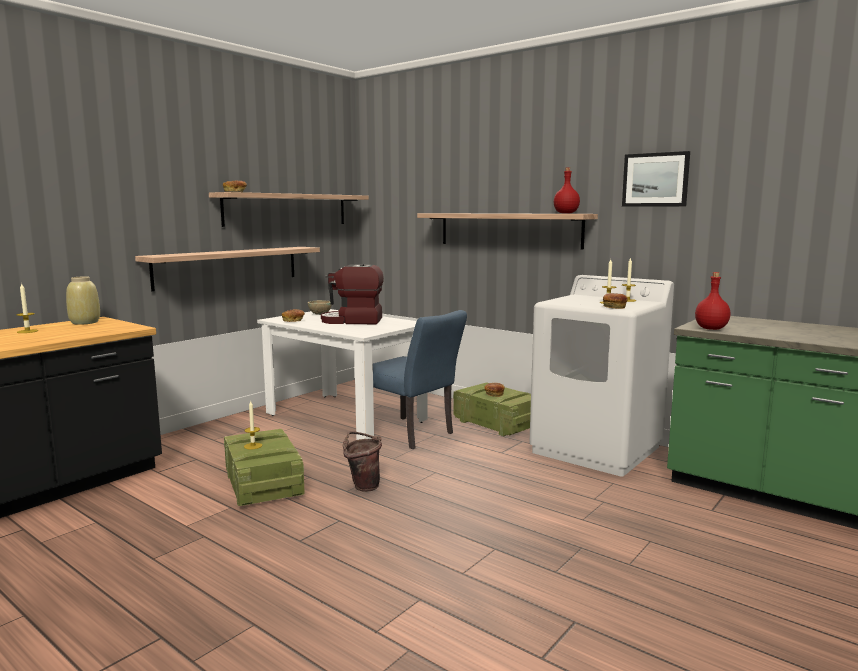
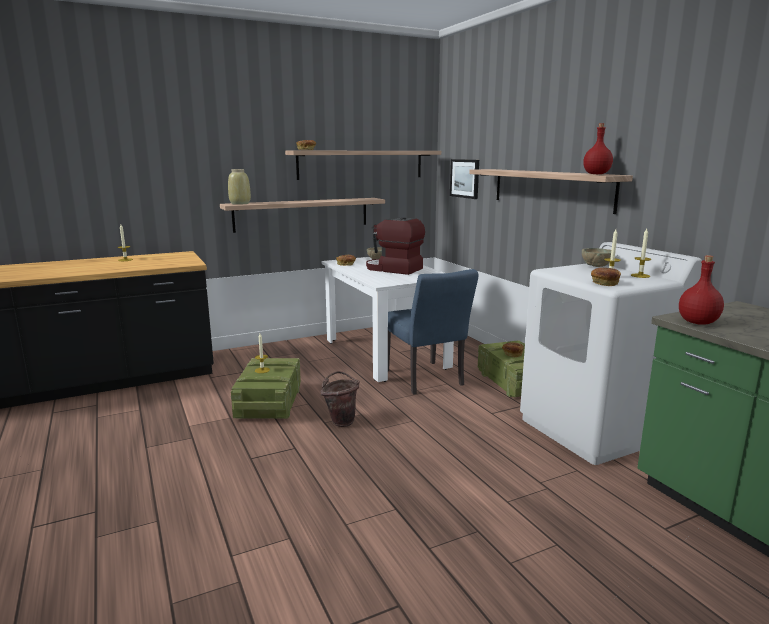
camera: 25 degrees right, 5 degrees up
beige vase [66,276,100,325] -> beige vase moved to [228,169,251,205]
picture [622,151,690,207] -> picture moved to [450,159,479,199]
none -> beige bowl [582,248,611,267]

